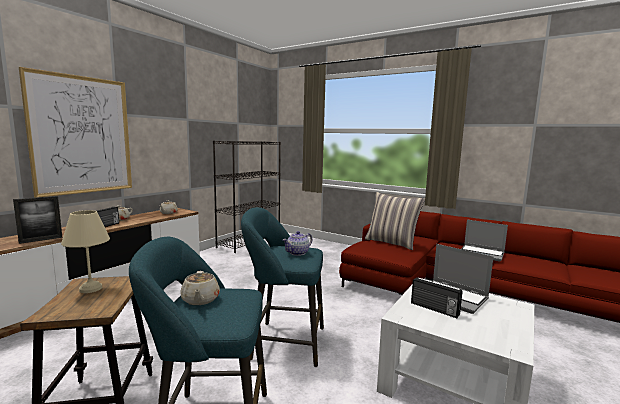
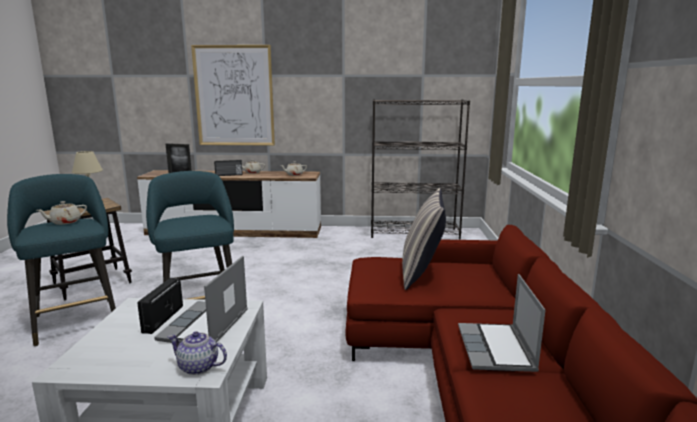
camera: 60 degrees right, 5 degrees up
teapot [283,231,312,256] -> teapot moved to [168,331,227,375]

